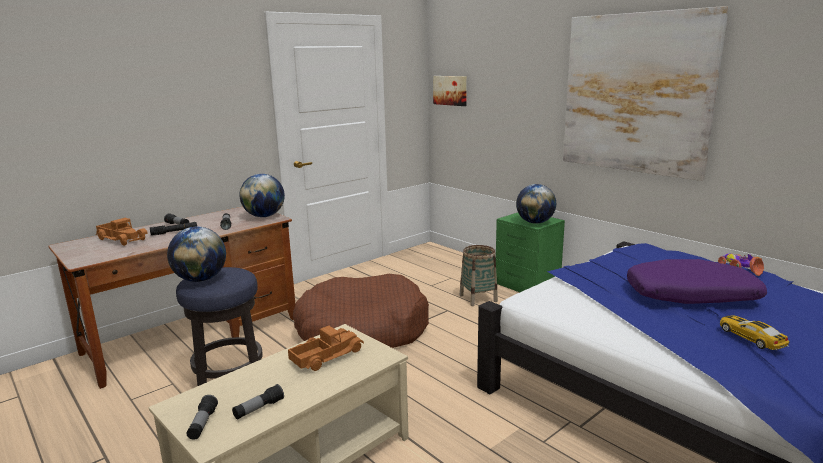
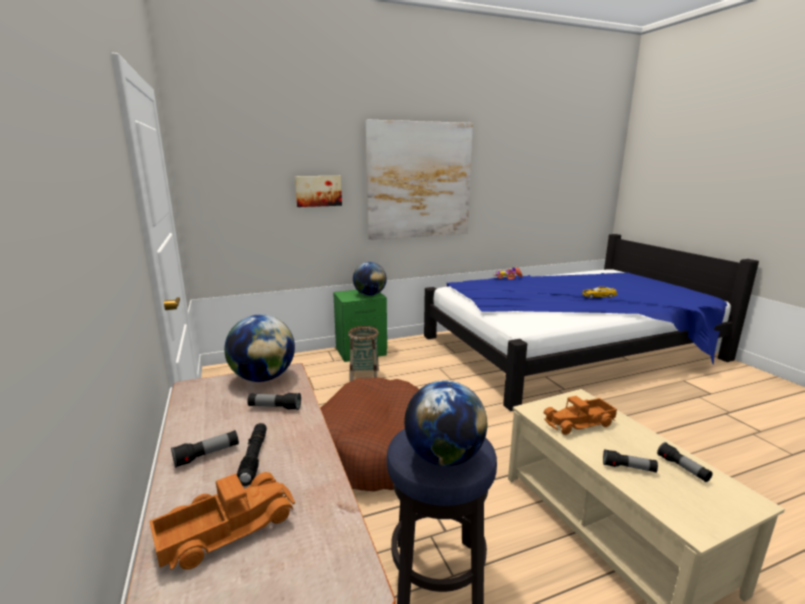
camera: 70 degrees left, 0 degrees up
flashlight [186,395,218,440] -> flashlight moved to [603,449,658,472]
toy truck [288,326,364,371] -> toy truck turned 90 degrees counterclockwise [544,396,617,435]
picture [433,76,467,106] -> picture moved to [295,176,342,207]
purple pillow [627,259,767,304] -> none

